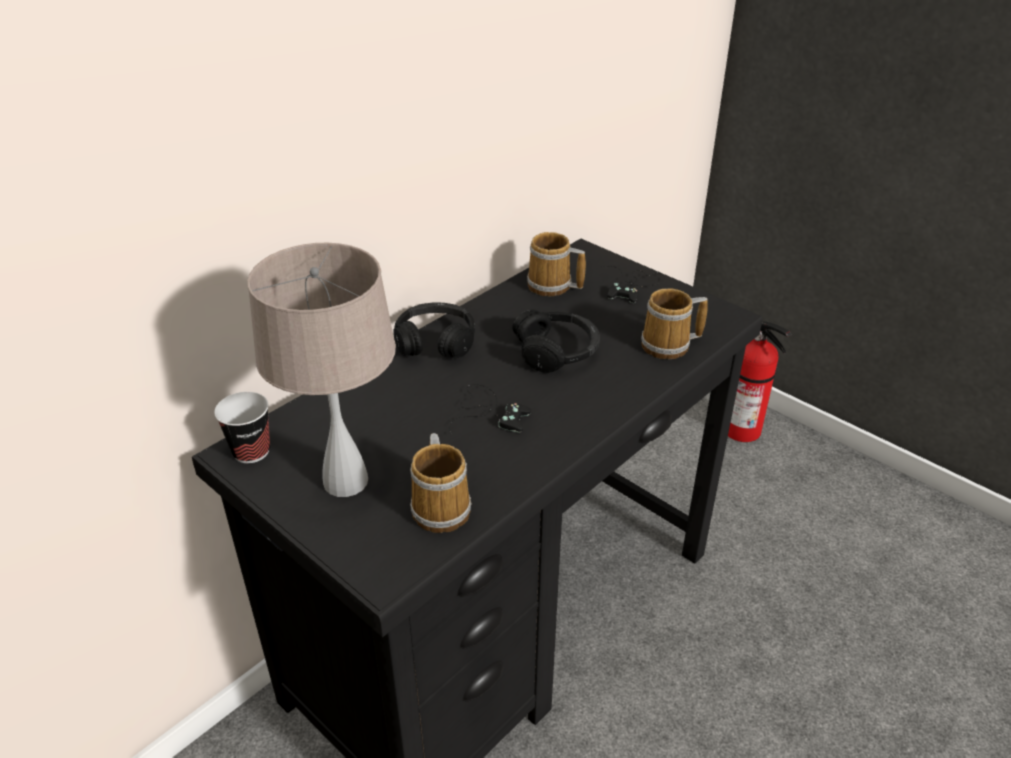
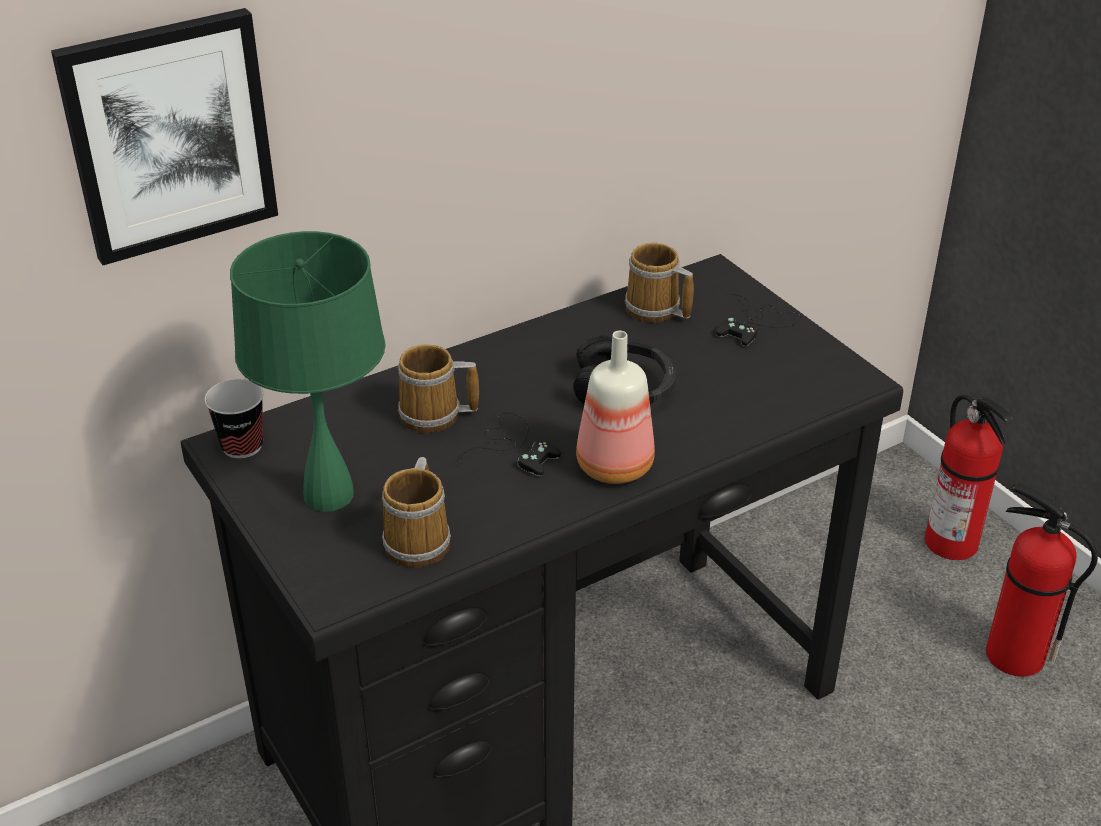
camera: 15 degrees right, 0 degrees up
beige table lamp [247,243,396,497] -> green table lamp [230,231,385,512]
black headphones [393,302,475,358] -> none
mug [641,288,708,359] -> mug moved to [398,344,479,433]
none -> picture [51,8,278,265]
none -> bottle [576,331,655,484]
none -> fire extinguisher [986,483,1098,677]

